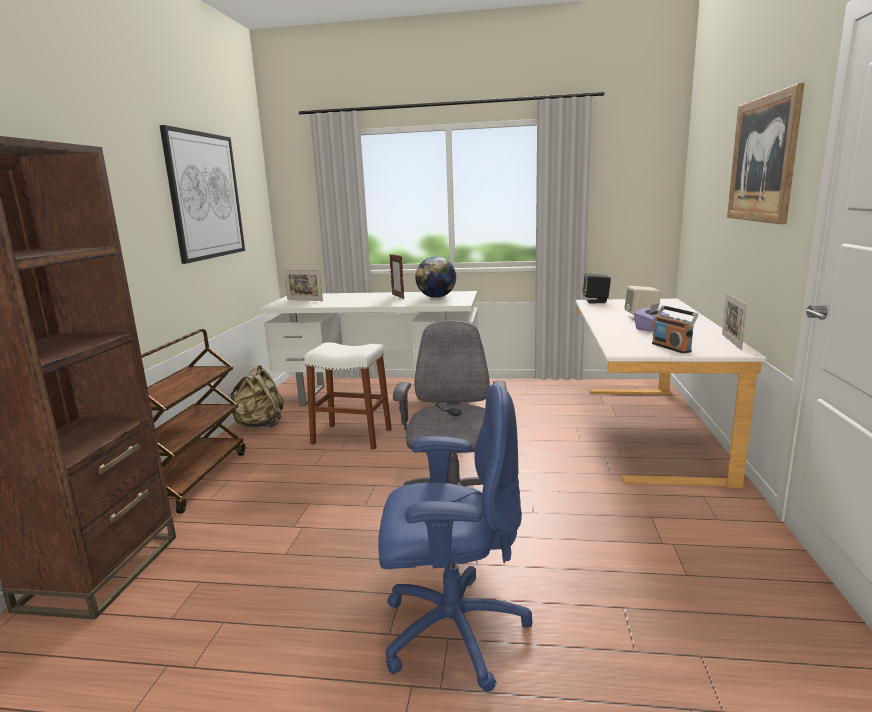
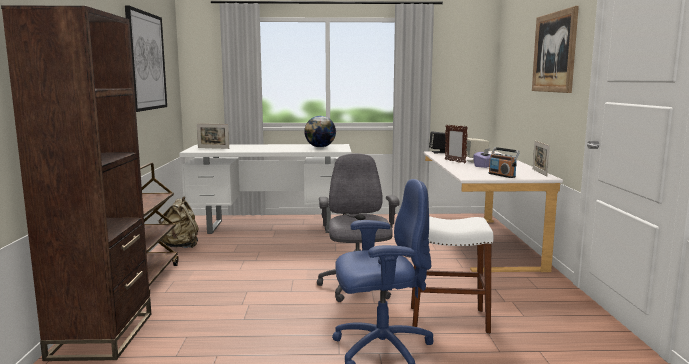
camera: 10 degrees left, 5 degrees down
white stool [304,342,392,450] -> white stool moved to [411,216,494,334]
picture frame [389,254,404,299] -> picture frame moved to [445,125,468,164]

